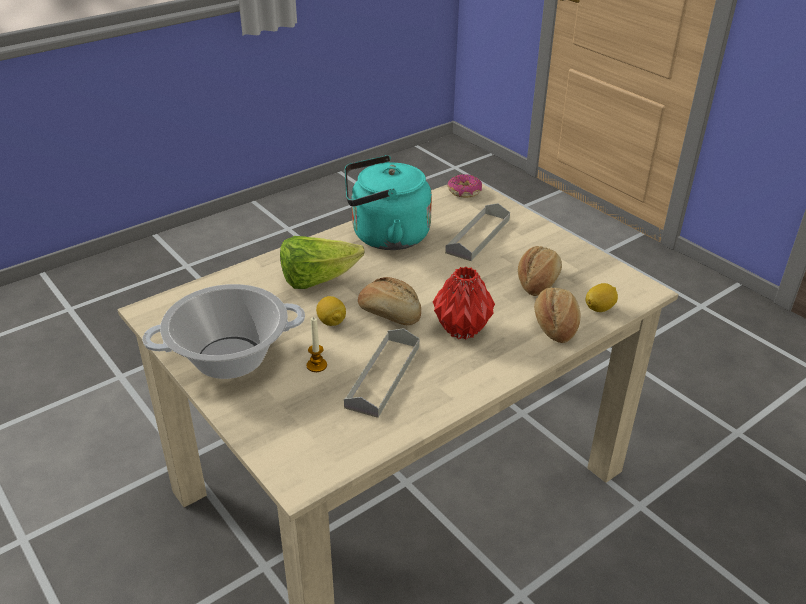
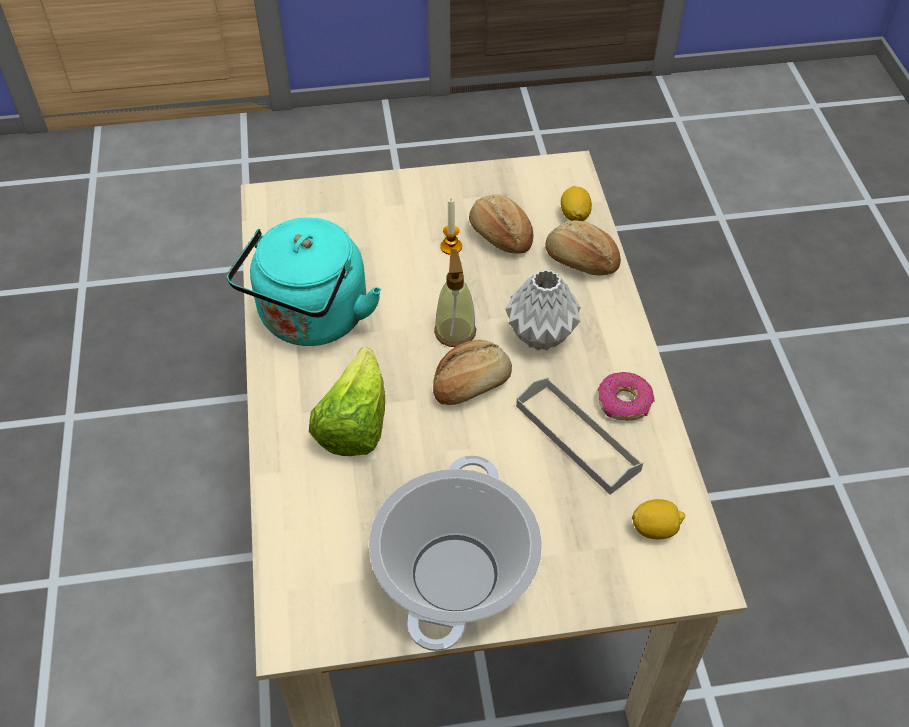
camera: 60 degrees left, 15 degrees up
candle [307,317,327,372] -> candle moved to [440,199,462,255]
lemon [316,296,346,326] -> lemon moved to [632,499,685,539]
red vase [433,267,495,339] -> grey vase [505,269,581,351]
grey tray [445,203,510,261] -> none
donut [447,174,482,198] -> donut moved to [597,372,655,421]
none -> soap dispenser [434,249,476,347]

